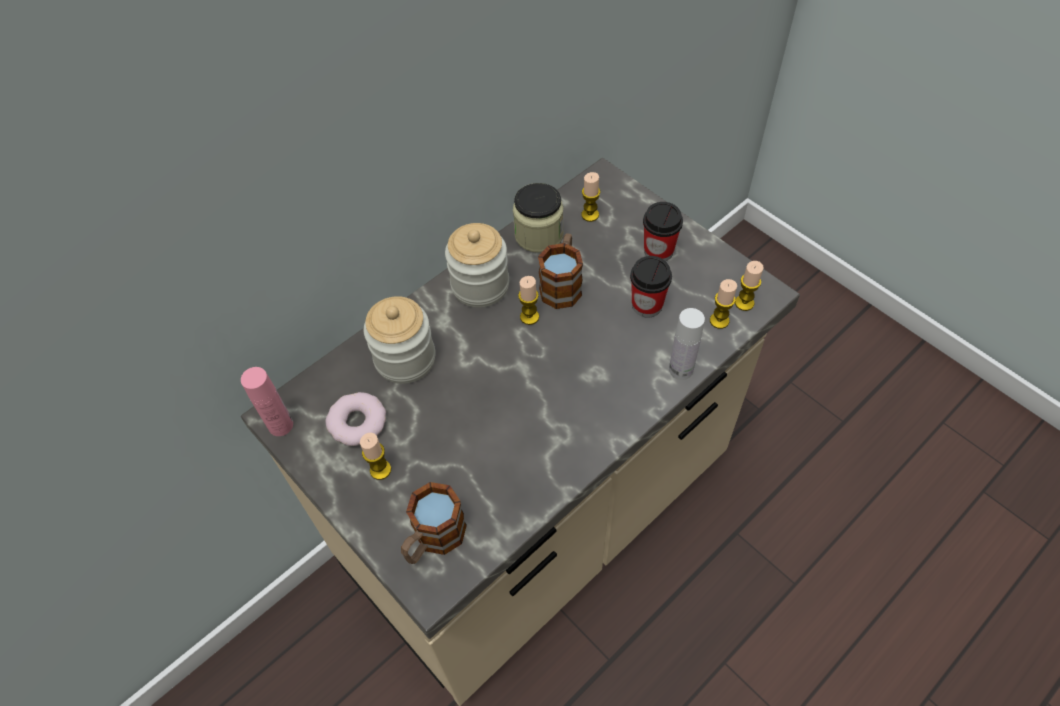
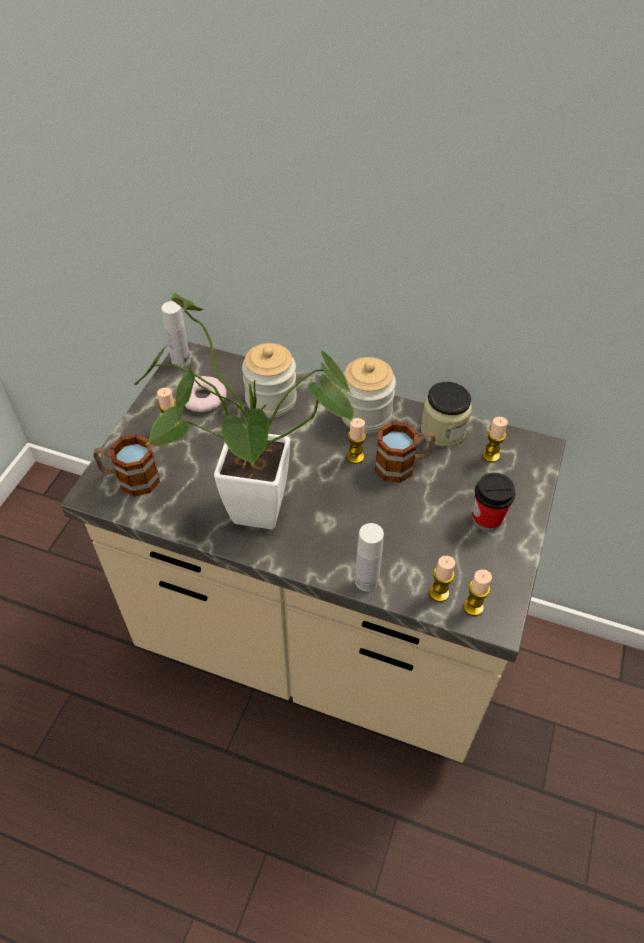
camera: 60 degrees right, 5 degrees down
pink bottle [241,367,293,436] -> white bottle [161,301,191,367]
cup [630,256,672,318] -> none
none -> potted plant [134,293,354,529]

